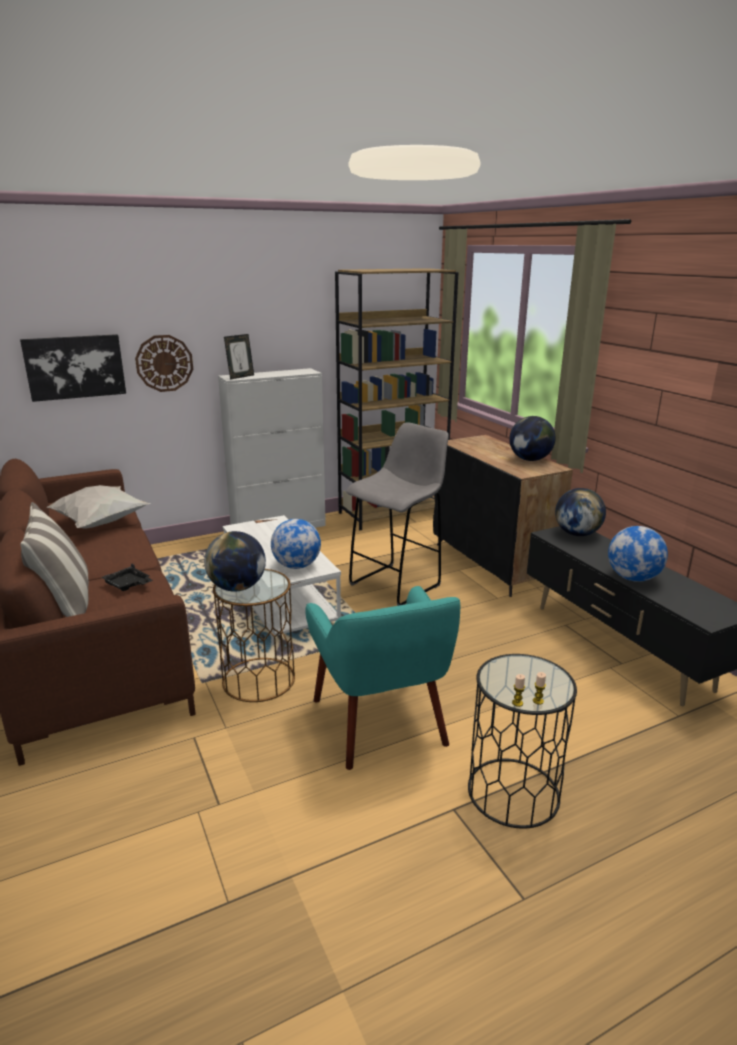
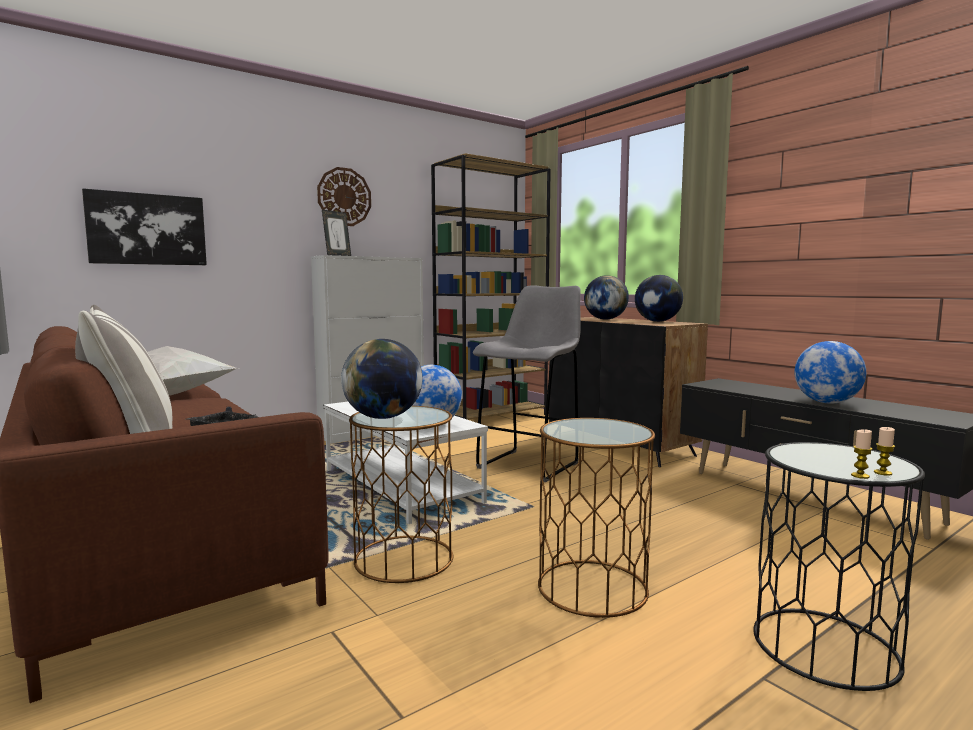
camera: 10 degrees left, 15 degrees down
wall clock [135,335,193,392] -> wall clock moved to [317,167,371,226]
turquoise armchair [305,586,460,770] -> brown side table [538,418,655,618]
globe [555,488,606,536] -> globe moved to [584,275,629,320]

